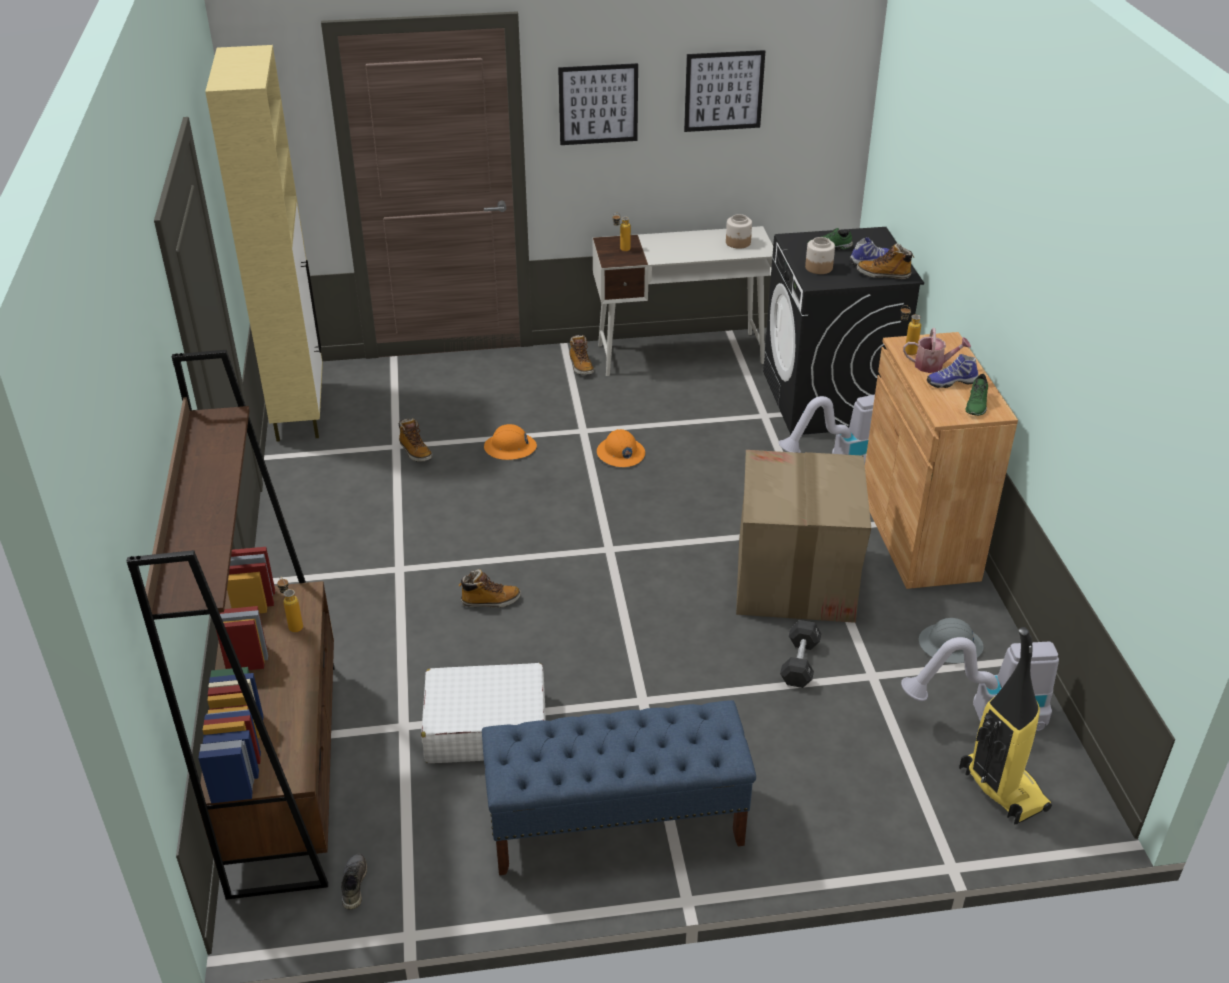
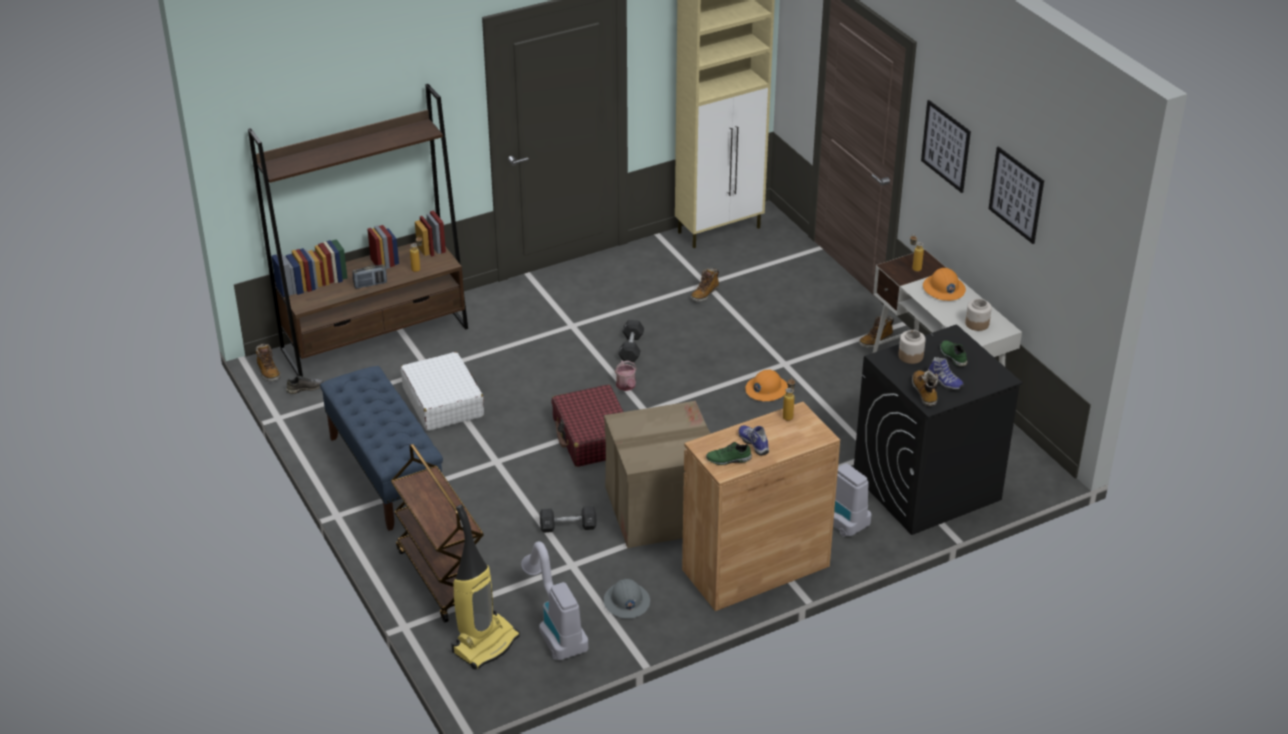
camera: 70 degrees right, 0 degrees up
boot [459,569,521,608] -> boot moved to [255,344,280,381]
orange hard hat [484,424,537,460] -> orange hard hat moved to [923,268,966,301]
watering can [903,328,971,373] -> watering can moved to [615,360,637,391]
none -> radio [352,265,387,289]
none -> brown cart [391,444,484,623]
none -> red suitcase [552,385,624,467]
none -> black dumbbell [618,320,644,362]

